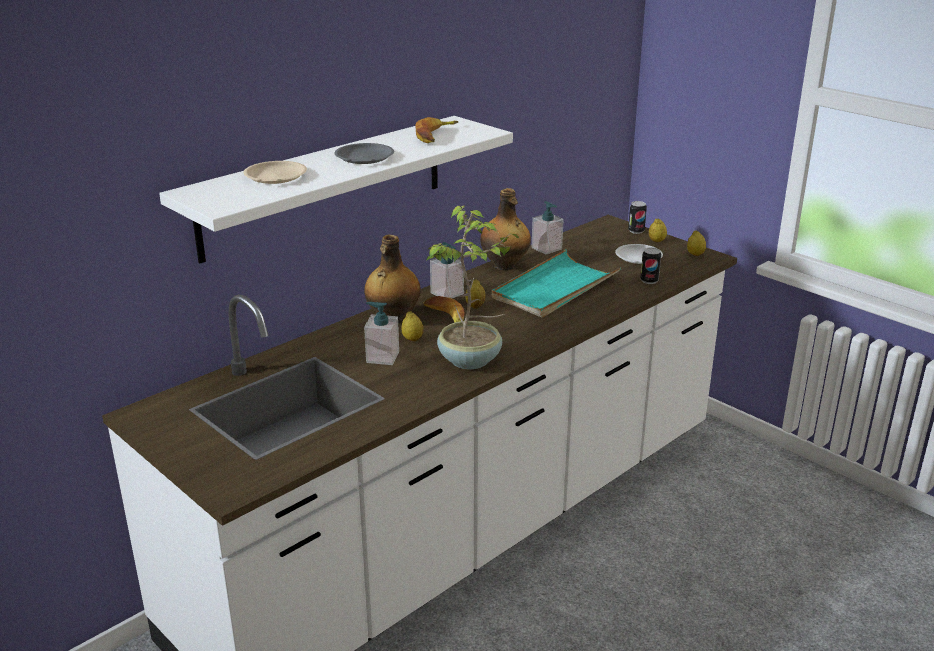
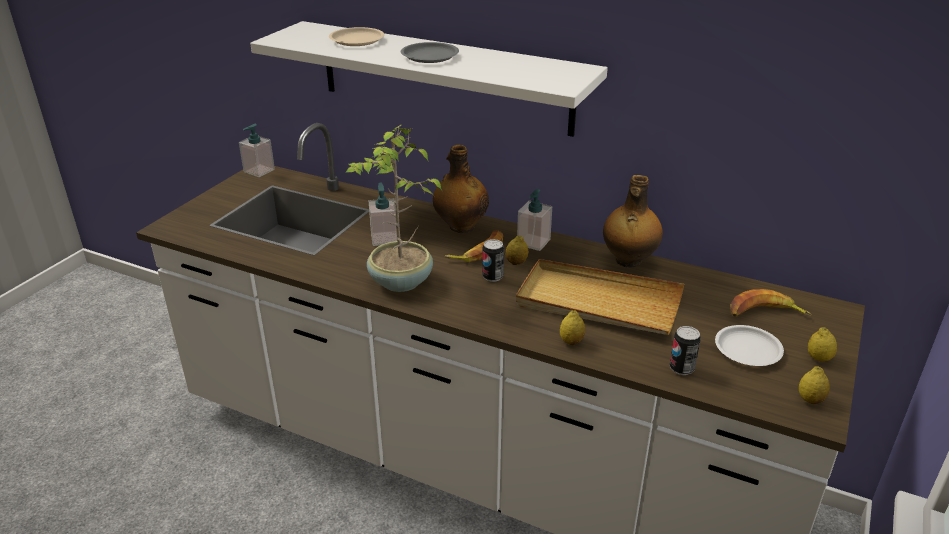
camera: 70 degrees right, 5 degrees up
lemon [402,312,424,341] -> lemon moved to [560,310,585,346]
banana [415,117,459,143] -> banana moved to [730,289,812,317]
turquoise tray [492,249,621,318] -> beige tray [516,259,684,335]
soap dispenser [532,201,564,255] -> soap dispenser moved to [239,124,275,177]
can [628,201,647,234] -> can moved to [482,239,504,282]

